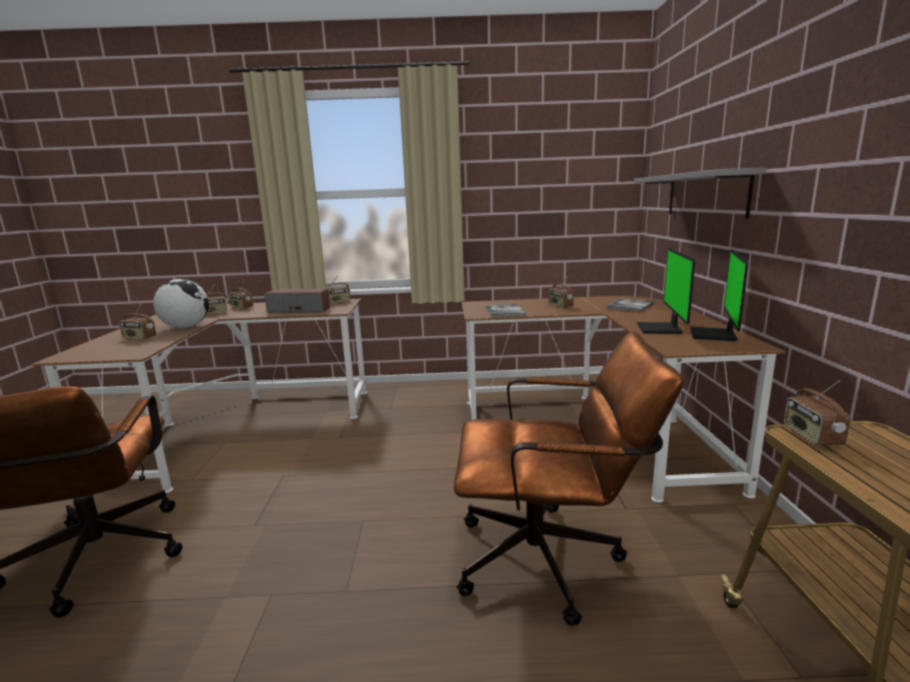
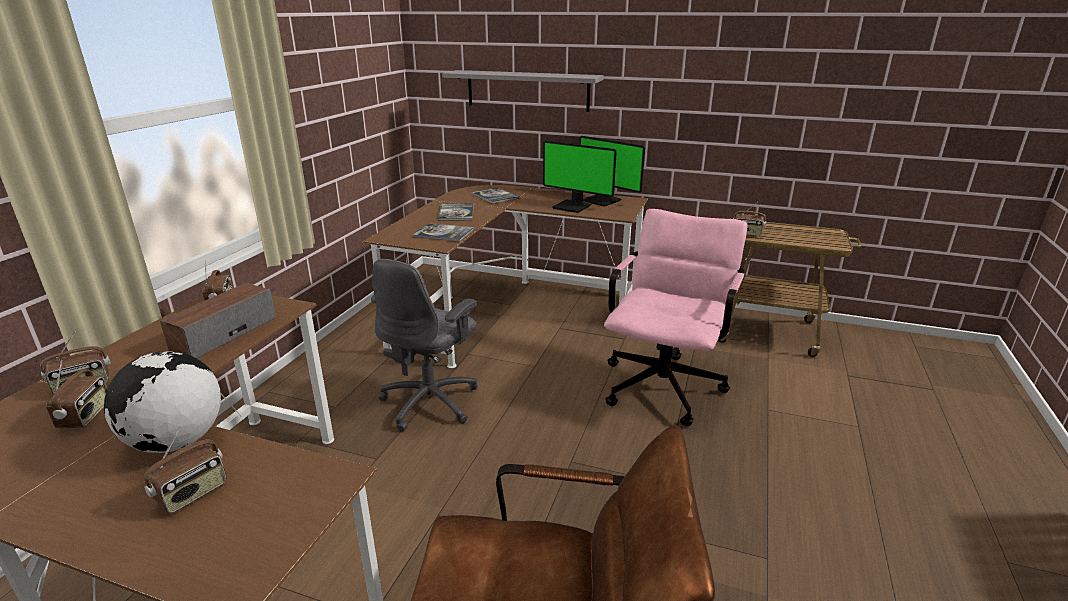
camera: 70 degrees left, 10 degrees up
brown office chair [454,331,684,626] -> pink office chair [604,209,747,426]
radio [548,276,574,308] -> book [438,203,474,221]
none -> grey office chair [371,259,477,432]

